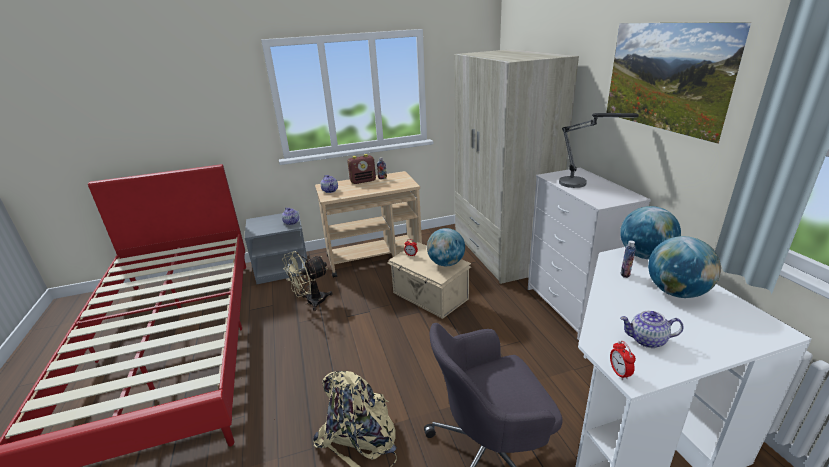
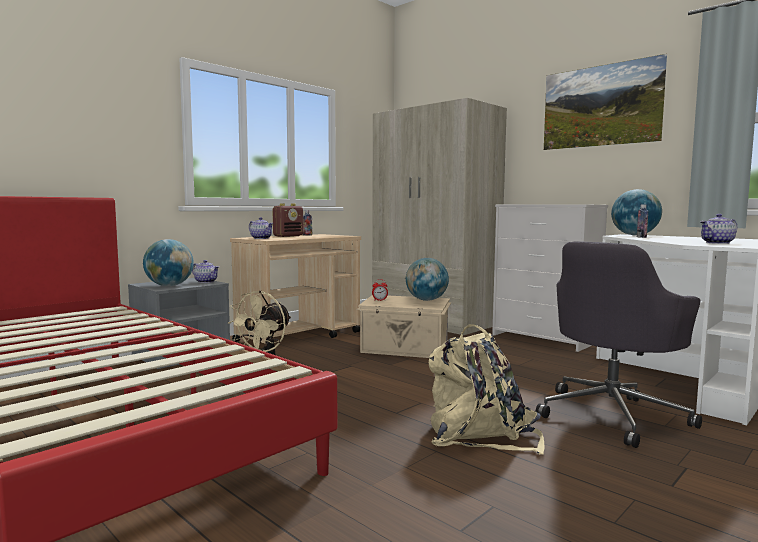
camera: 30 degrees left, 20 degrees down
table lamp [559,113,639,188] -> none
alarm clock [610,341,636,380] -> none
globe [648,236,721,298] -> globe moved to [143,239,194,286]

